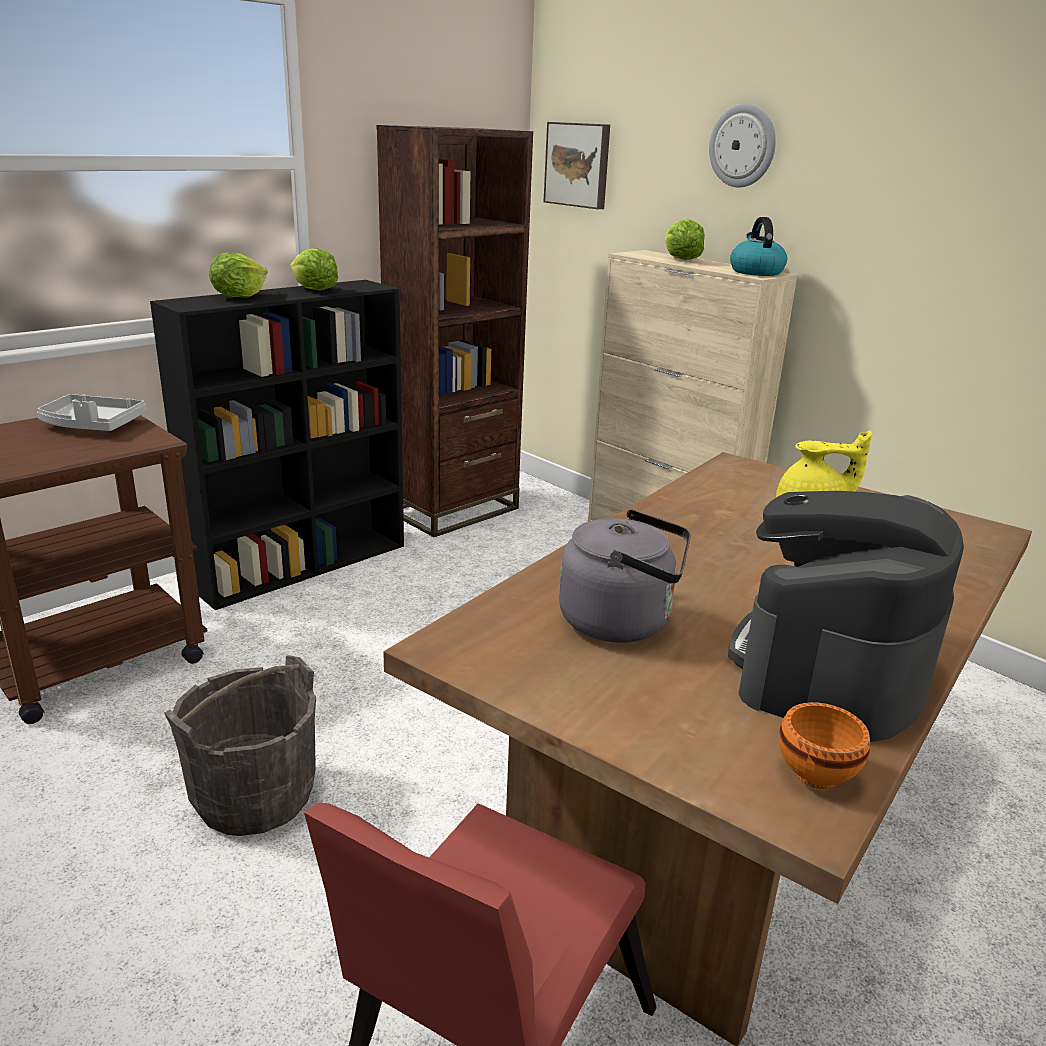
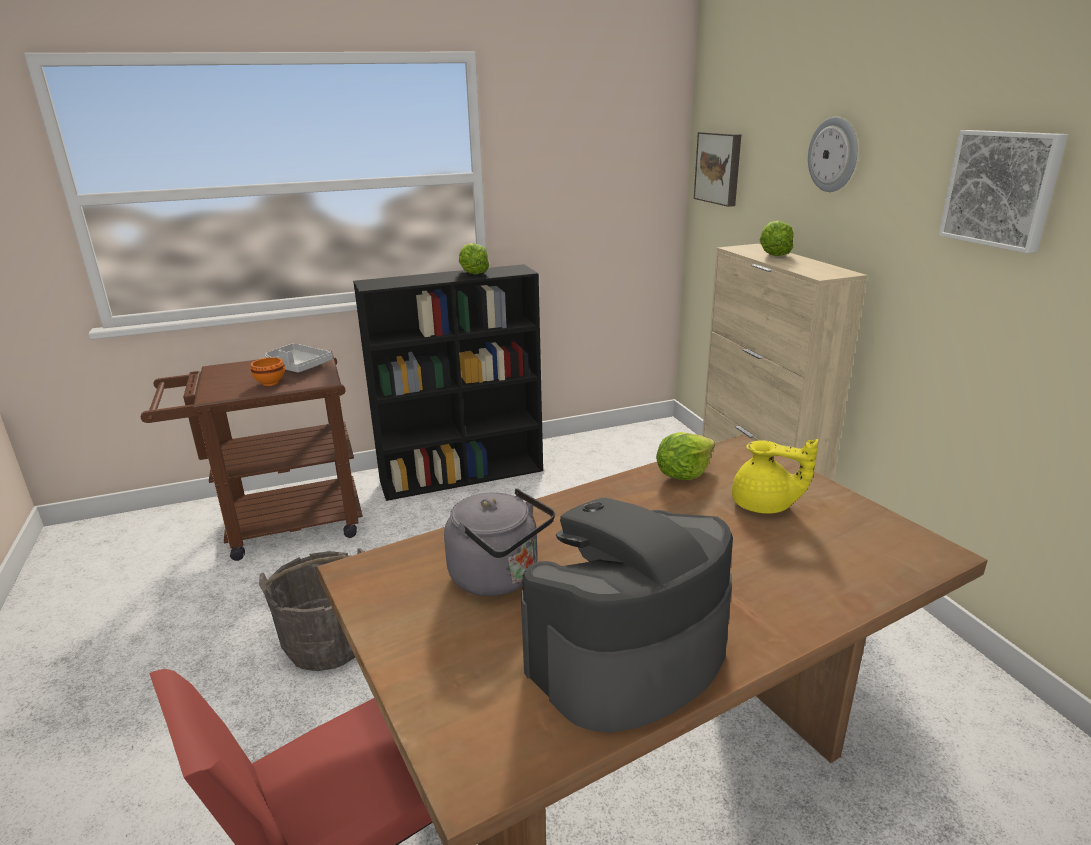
camera: 25 degrees right, 0 degrees up
lettuce [209,253,268,298] -> lettuce moved to [656,432,715,480]
brown bookcase [376,125,533,537] -> none
kettle [730,217,787,276] -> none
orange bowl [779,702,870,789] -> orange bowl moved to [250,357,285,386]
none -> picture [939,130,1068,253]

